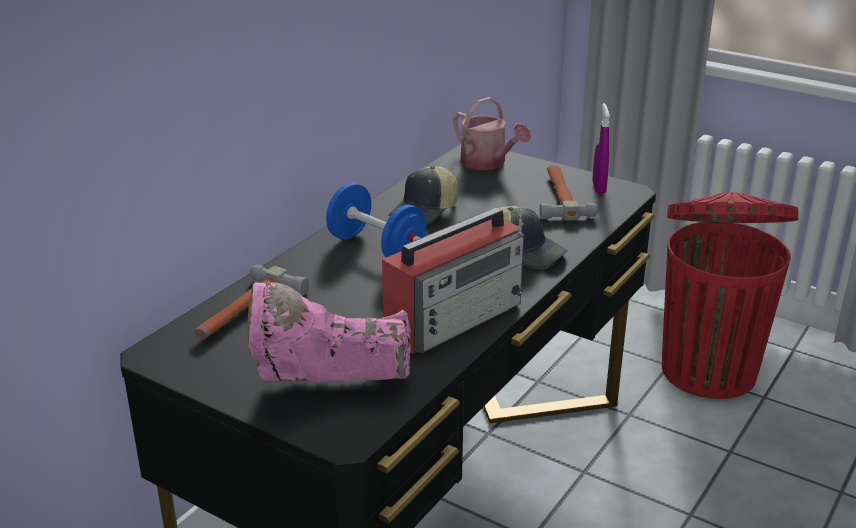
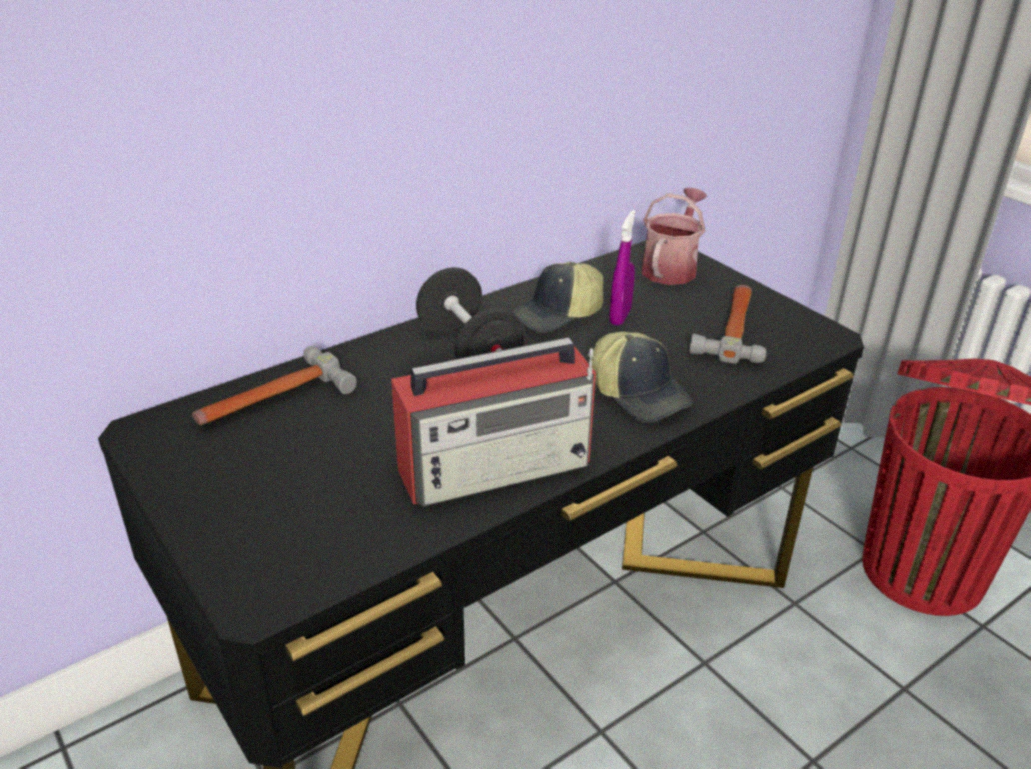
camera: 20 degrees right, 5 degrees up
pink boot [248,282,411,382] -> none
blue dumbbell [326,183,426,257] -> black dumbbell [416,267,525,359]
watering can [453,97,531,170] -> watering can turned 135 degrees counterclockwise [642,188,707,285]
purple spray bottle [593,103,610,194] -> purple spray bottle moved to [610,210,636,326]

